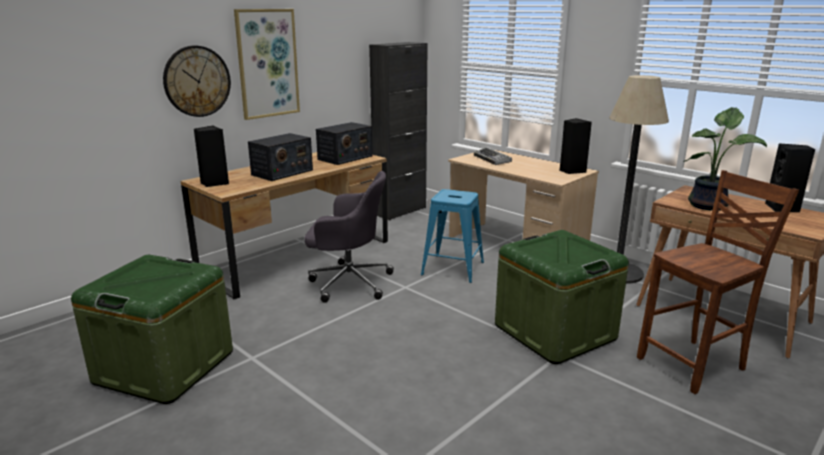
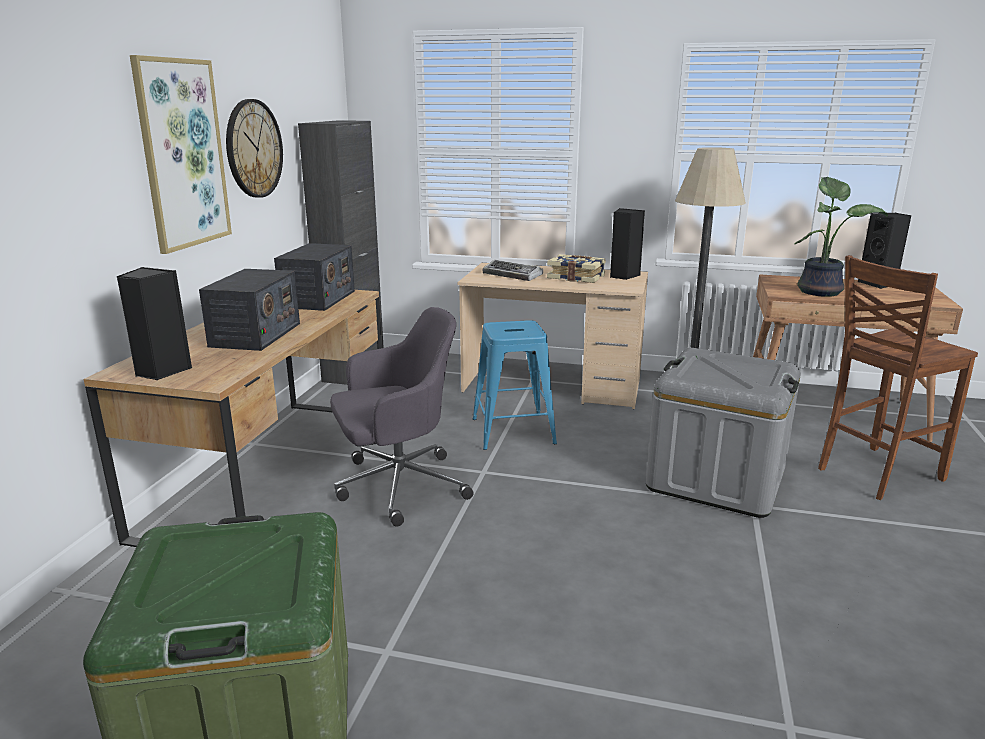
camera: 30 degrees left, 0 degrees up
wall clock [163,46,231,117] -> wall clock moved to [226,99,283,198]
green storage box [495,230,629,364] -> grey storage box [646,348,800,518]
brown chair [637,170,799,394] -> brown chair turned 150 degrees counterclockwise [818,255,978,500]
none -> book [547,254,606,283]

